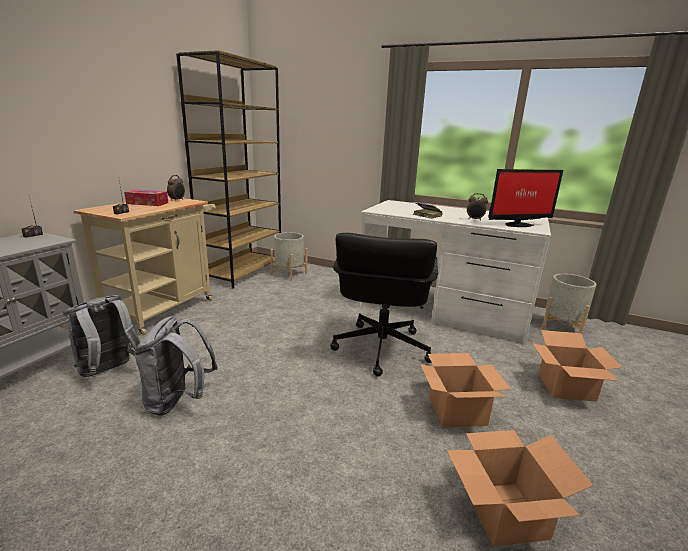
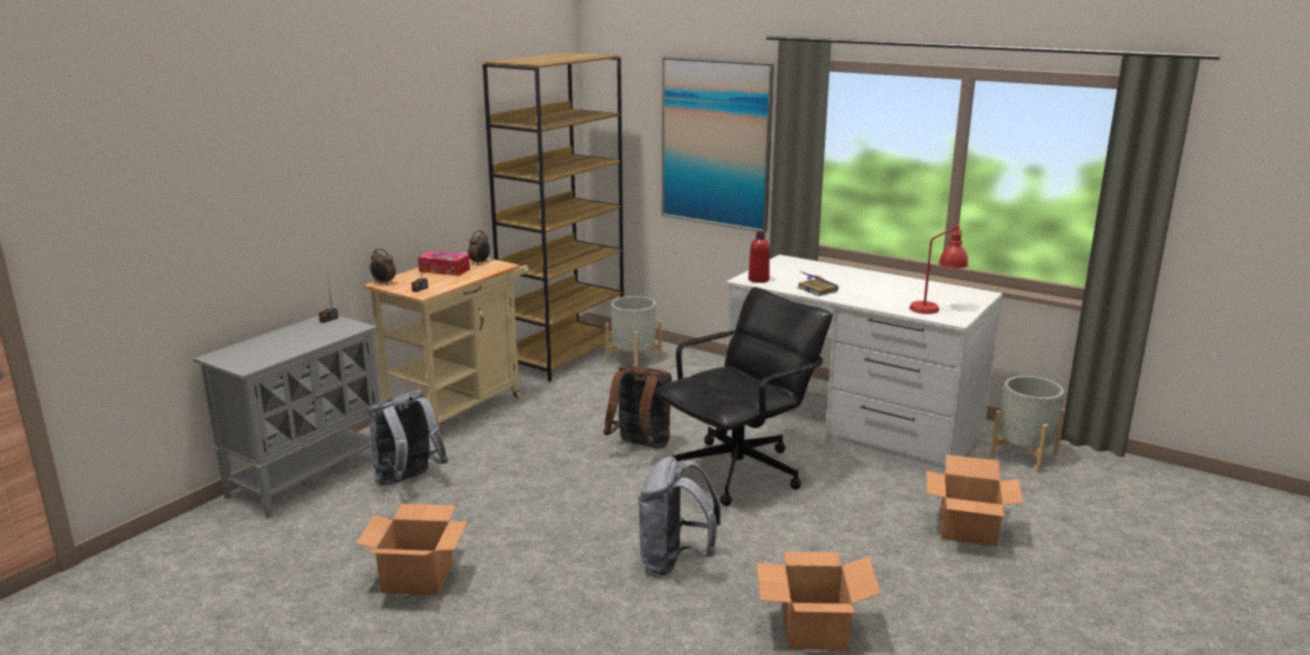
camera: 10 degrees right, 0 degrees up
grey backpack [134,316,218,416] -> grey backpack moved to [637,456,721,575]
black office chair [330,233,438,377] -> black office chair turned 150 degrees counterclockwise [654,287,833,506]
cardboard box [420,353,511,428] -> cardboard box moved to [356,504,468,595]
alarm clock [467,193,488,221] -> alarm clock moved to [370,249,396,285]
monitor [488,169,563,227] -> red table lamp [909,224,968,314]
none -> brown backpack [604,366,672,448]
none -> picture [662,57,774,232]
none -> red bottle [748,232,770,283]

